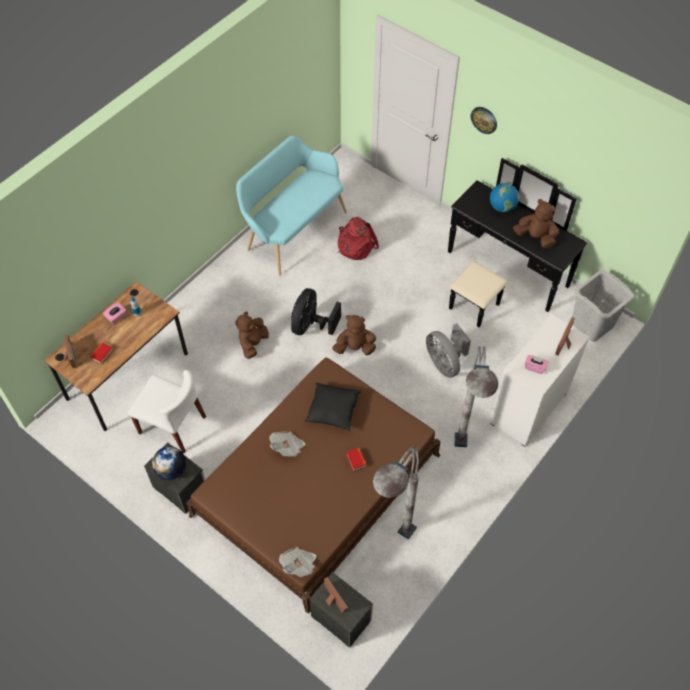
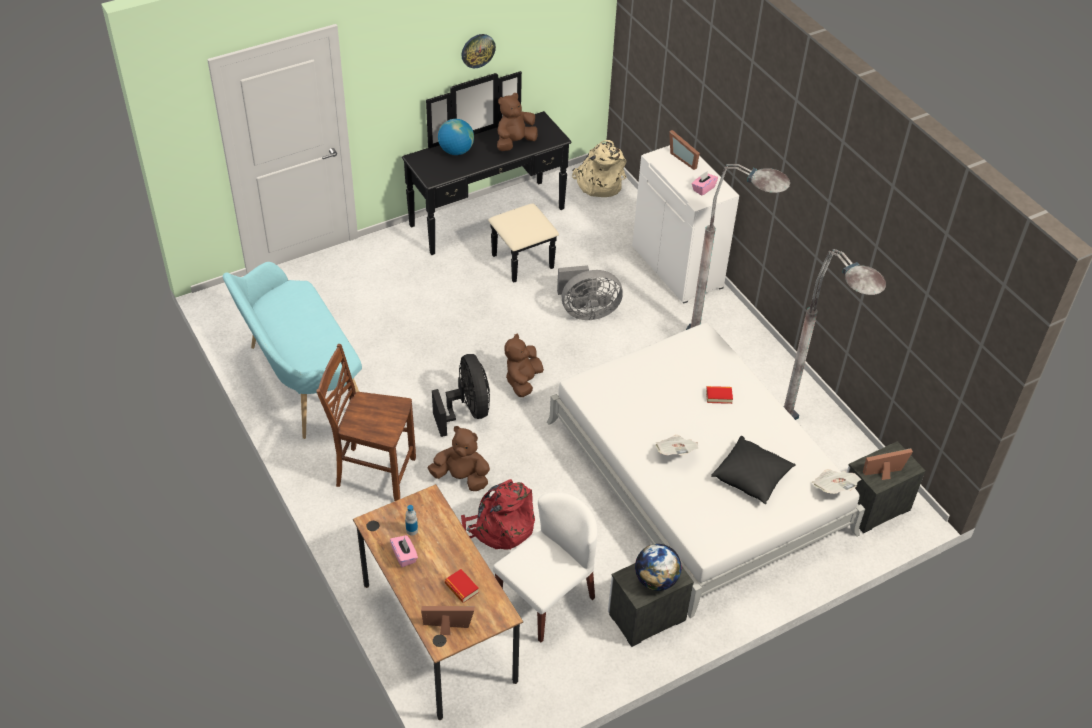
camera: 70 degrees left, 10 degrees down
brown bed [186,358,441,614] -> white bed [547,323,865,618]
brown plush toy [235,311,269,359] -> brown plush toy turned 150 degrees clockwise [428,426,490,491]
black fan [291,288,341,335] -> black fan turned 150 degrees counterclockwise [432,354,490,437]
black pillow [305,383,361,431] -> black pillow moved to [711,436,796,504]
red backpack [338,217,379,260] -> red backpack moved to [461,479,535,550]
wall clock [471,107,497,134] -> wall clock moved to [461,34,496,68]
grey laundry basket [572,270,635,342] -> beige backpack [572,140,626,197]
none -> brown chair [316,344,416,501]

